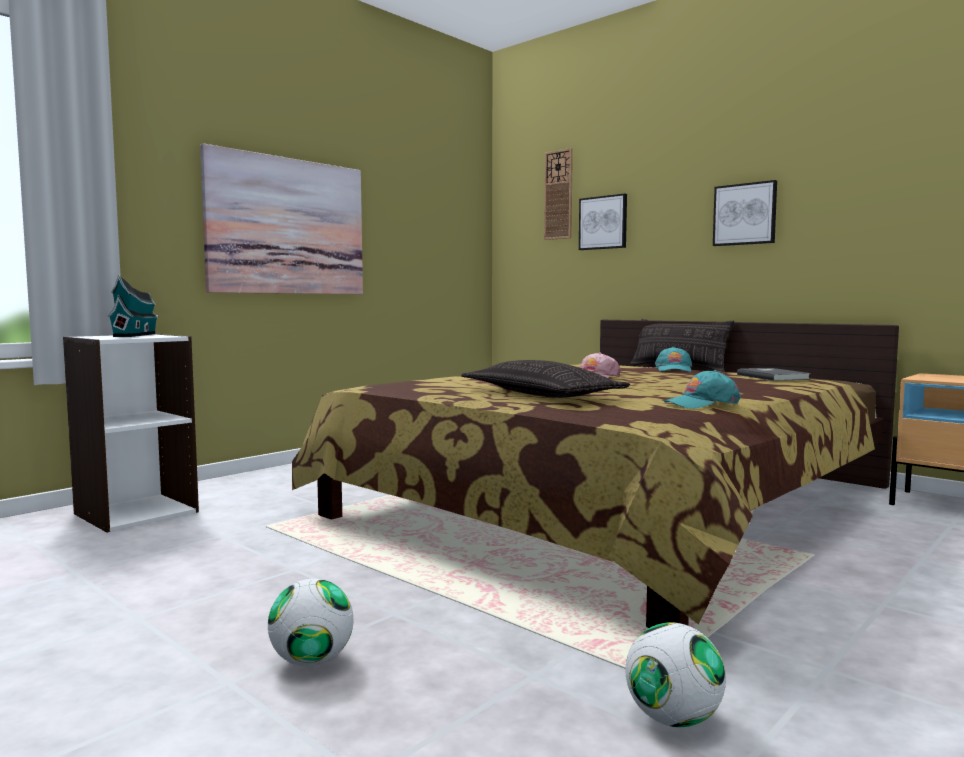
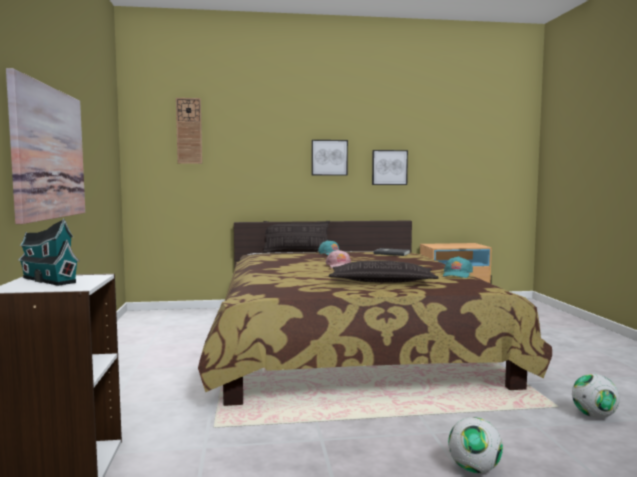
camera: 50 degrees left, 0 degrees up
picture [579,194,627,250] -> picture moved to [372,150,408,185]

